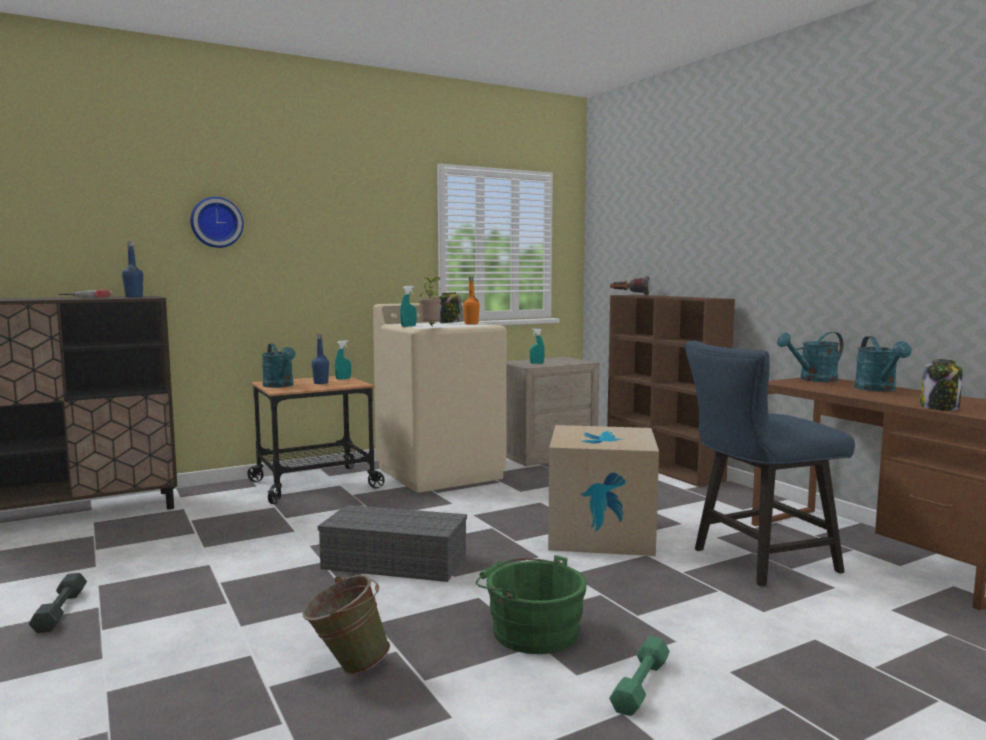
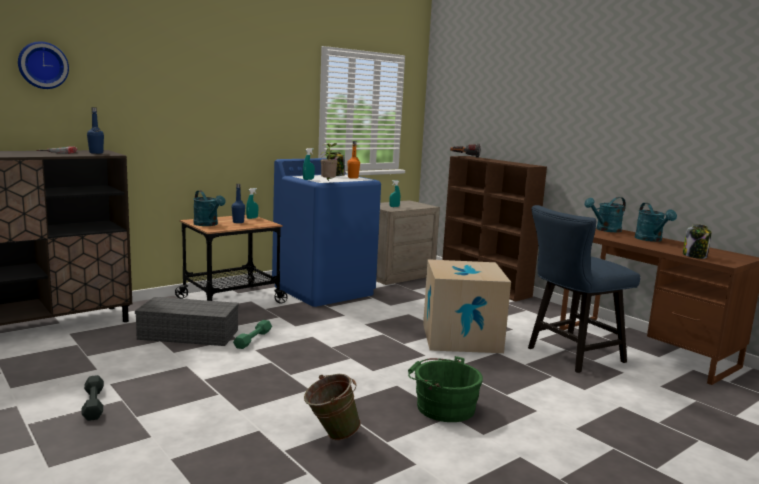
camera: 10 degrees left, 5 degrees up
wall clock [190,197,243,248] -> wall clock moved to [18,41,69,89]
grey storage box [318,505,467,582] -> grey storage box moved to [135,297,239,346]
beige washing machine [373,303,507,493] -> blue washing machine [272,158,381,307]
green dumbbell [609,636,670,716] -> green dumbbell moved to [233,320,272,349]

